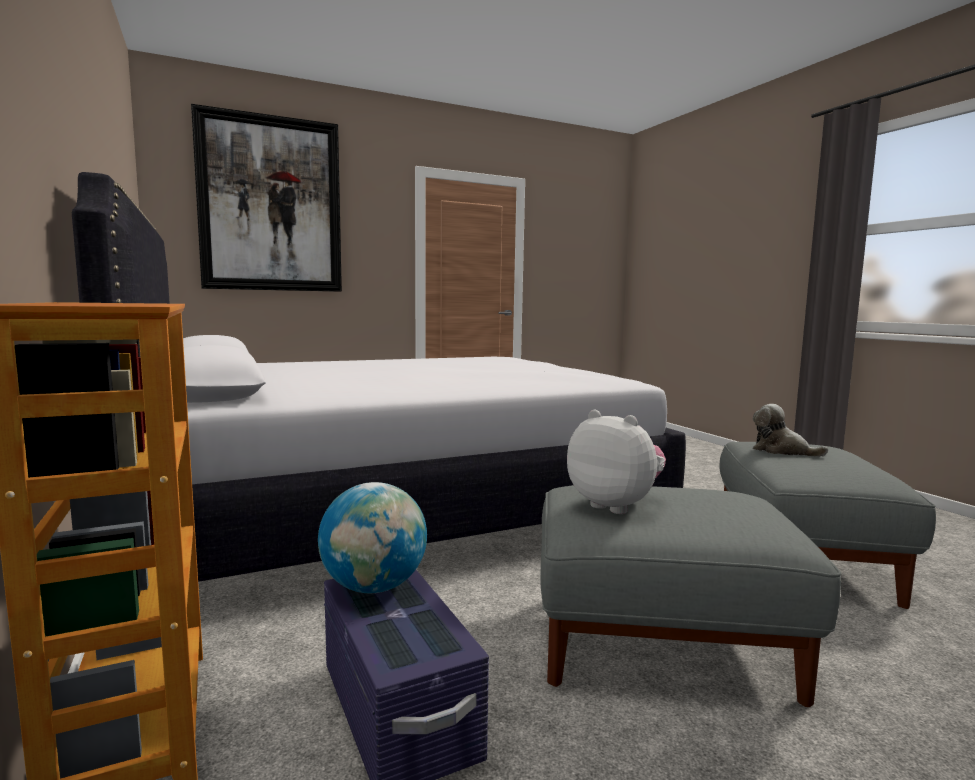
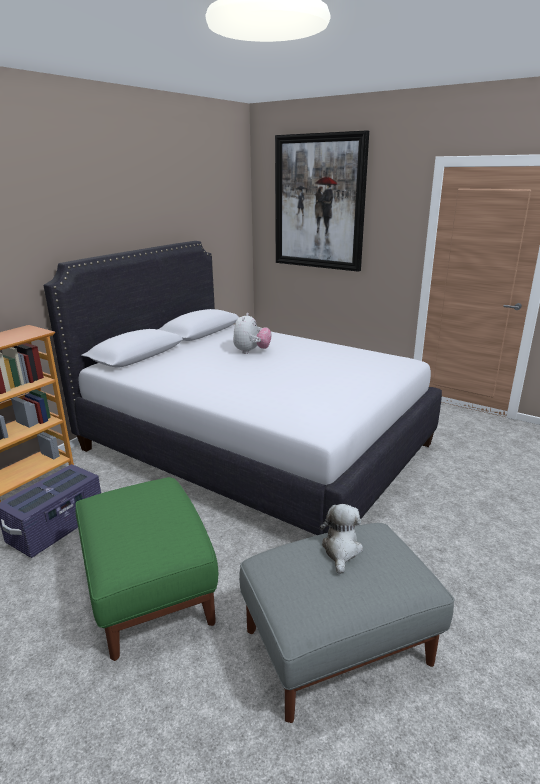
camera: 60 degrees right, 15 degrees up
globe [318,482,427,593] -> none
grey ottoman [540,485,841,707] -> green ottoman [75,477,218,661]
plush toy [567,410,666,514] -> plush toy moved to [233,313,271,354]

